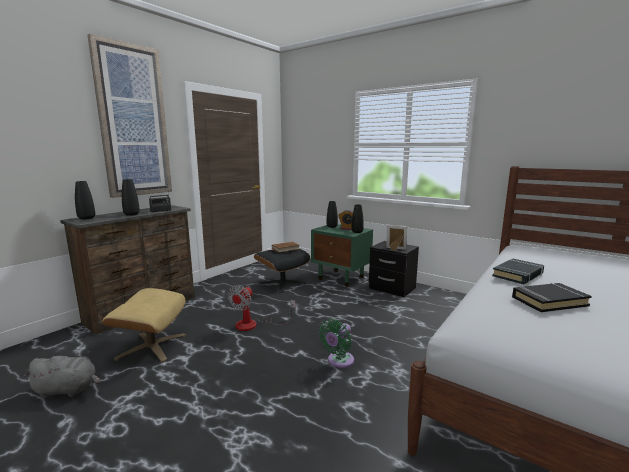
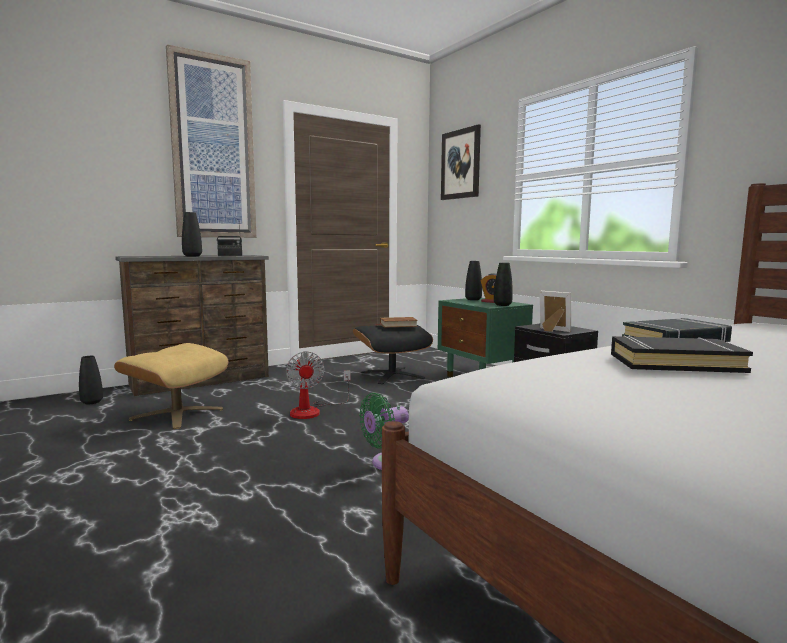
camera: 20 degrees right, 5 degrees down
grey plush toy [23,356,100,398] -> none
black vase [75,181,95,219] -> black vase moved to [79,356,103,404]
fan [228,285,295,331] -> fan turned 60 degrees counterclockwise [286,351,351,419]
none -> picture [441,124,481,200]

